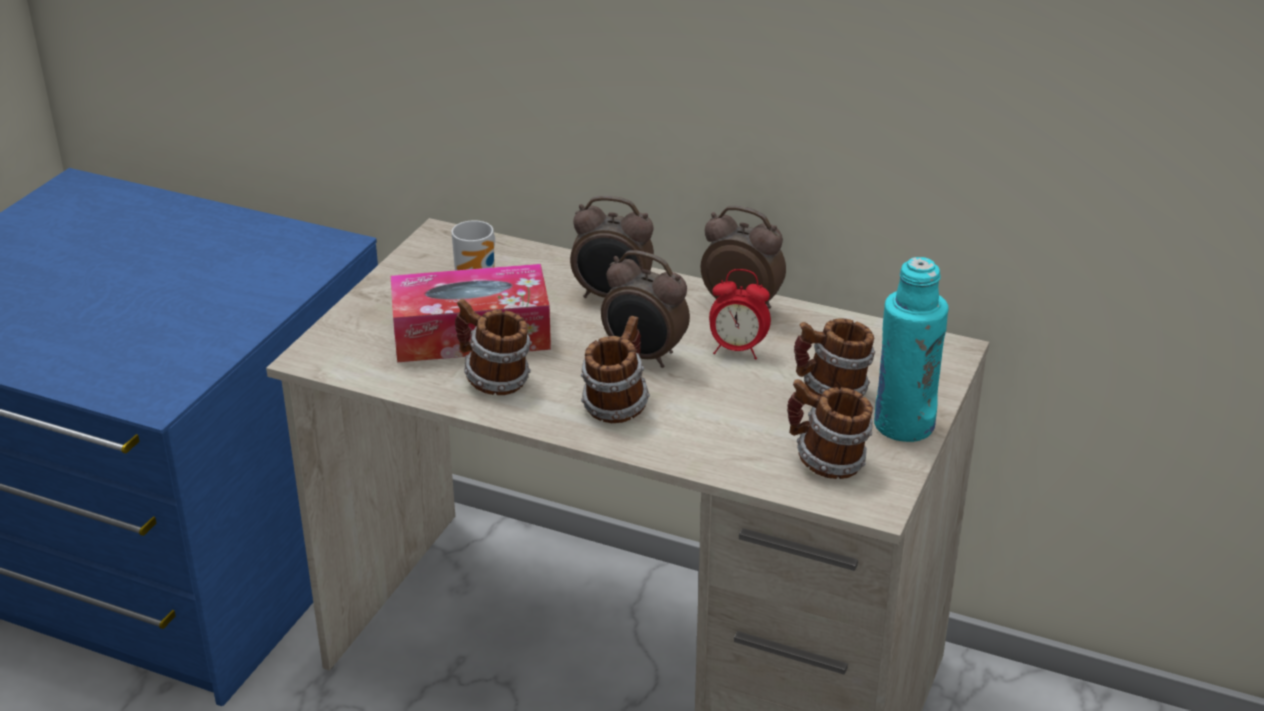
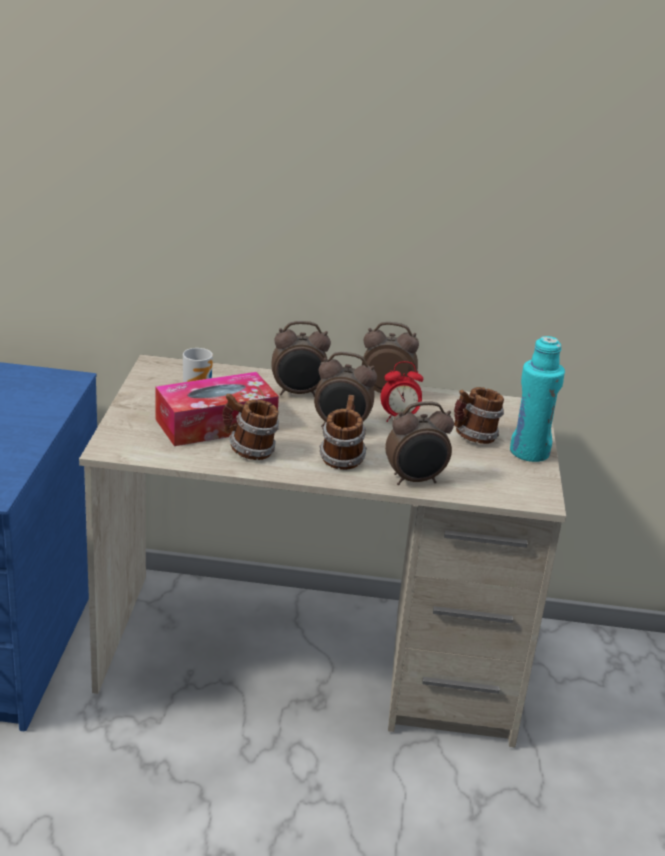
camera: 20 degrees left, 5 degrees down
mug [787,379,873,479] -> none
none -> alarm clock [385,401,454,485]

